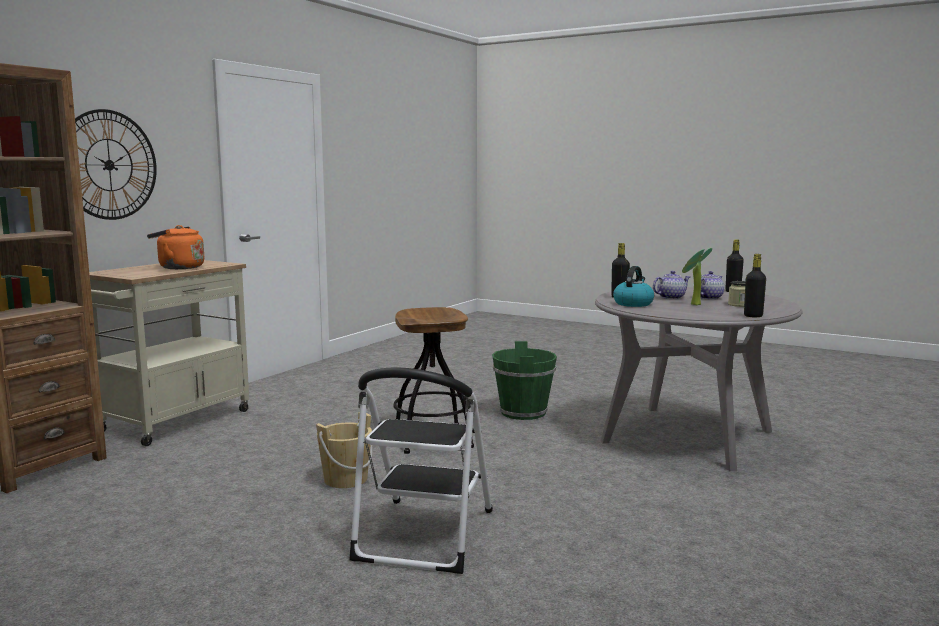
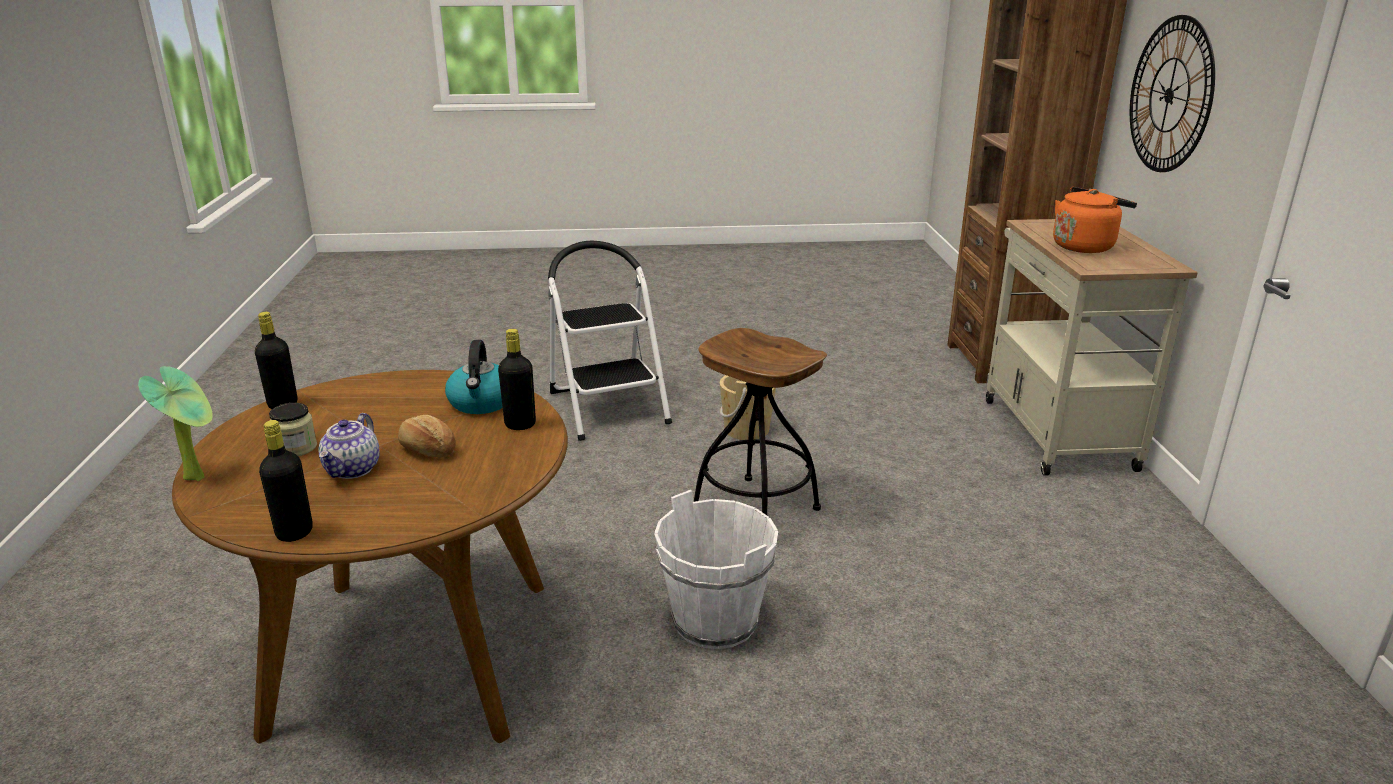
camera: 145 degrees right, 15 degrees up
green bucket [492,341,557,420] -> white bucket [654,490,778,649]
grey dining table [595,287,802,472] -> brown dining table [172,370,568,744]
teapot [653,271,690,299] -> bread [398,415,456,457]
potted plant [682,248,712,305] -> potted plant moved to [138,366,213,481]

